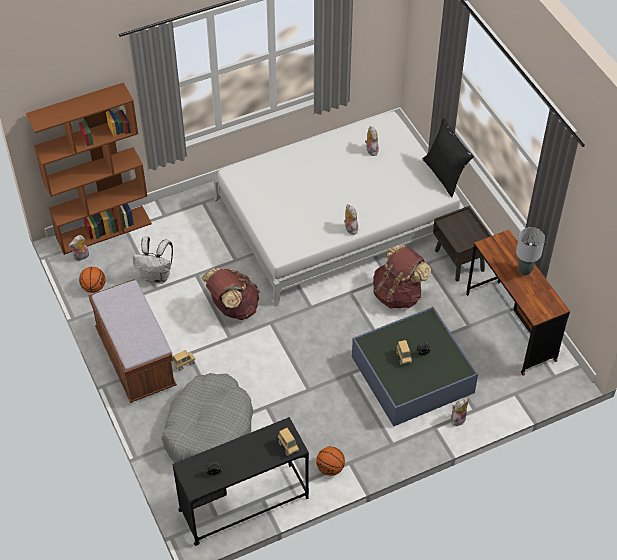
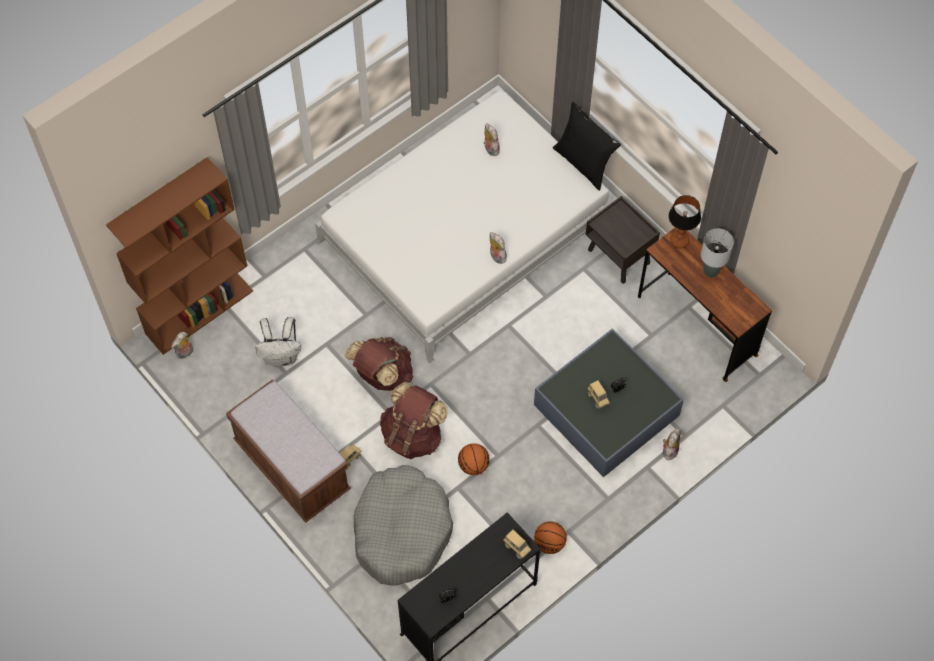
camera: 15 degrees left, 10 degrees up
basketball [79,267,106,293] -> basketball moved to [458,443,490,475]
brown backpack [373,244,431,309] -> brown backpack moved to [380,382,448,459]
none -> table lamp [669,195,701,249]

